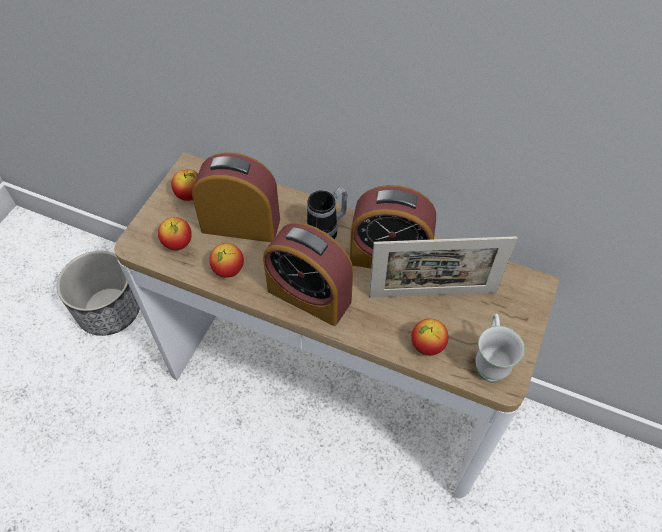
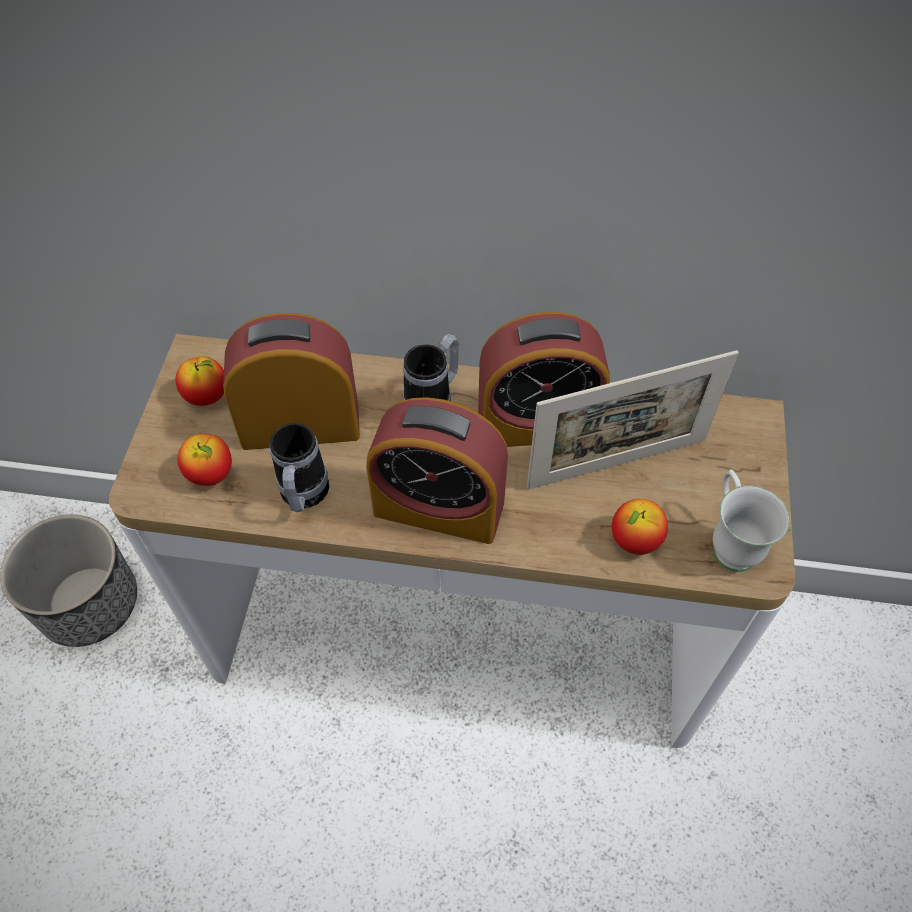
camera: 15 degrees left, 0 degrees up
apple [209,243,244,278] -> mug [270,423,329,512]

